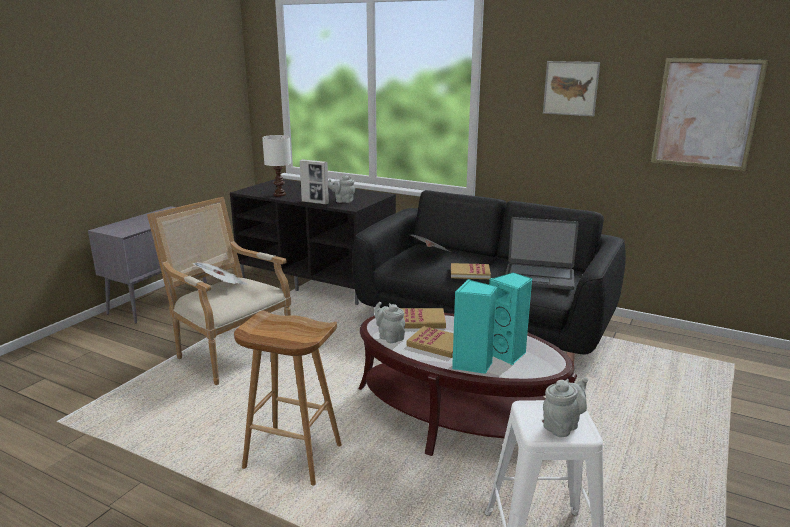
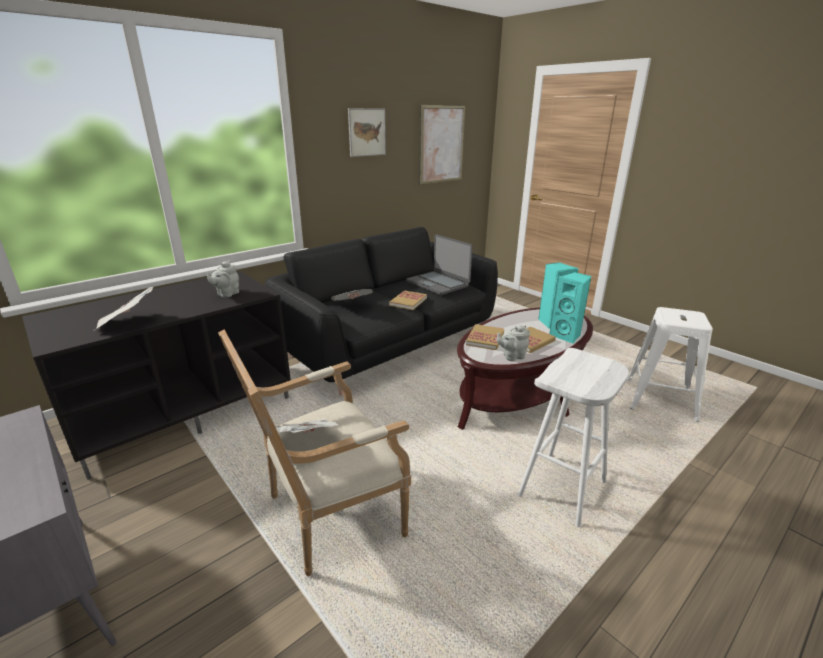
camera: 70 degrees left, 5 degrees up
brown stool [234,311,342,486] -> white stool [518,348,629,527]
white table lamp [262,135,291,196] -> newspaper [96,287,153,329]
picture frame [300,159,329,204] -> none
laptop [505,217,579,290] -> laptop turned 105 degrees clockwise [406,234,473,295]
grey teapot [543,377,588,437] -> none

